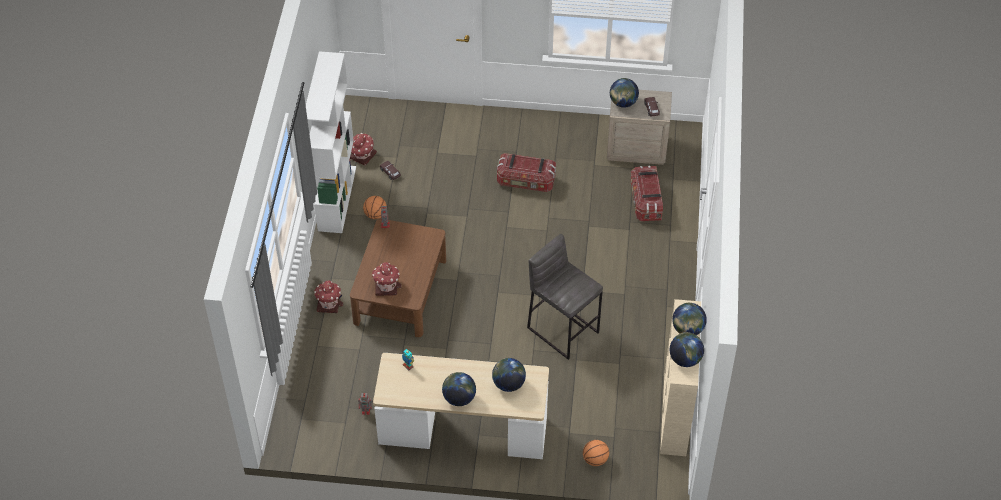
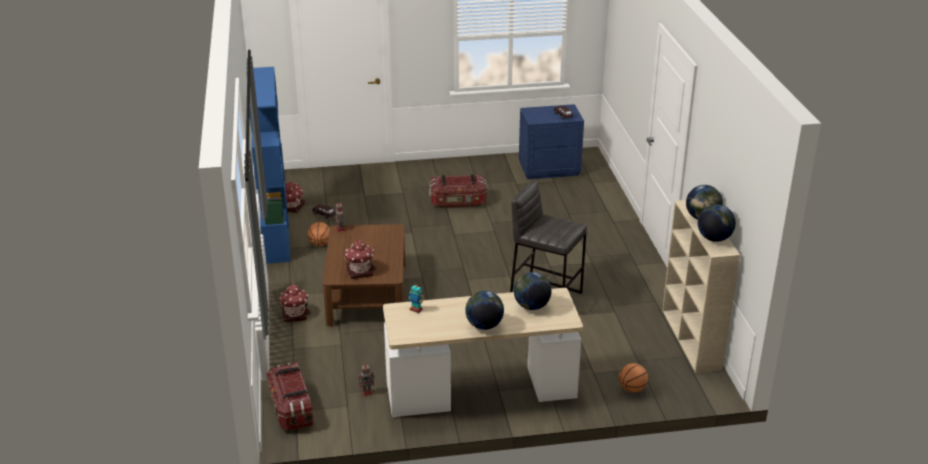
camera: 15 degrees left, 20 degrees down
white bookcase [306,51,356,233] -> blue bookcase [250,67,291,264]
beige nightstand [607,90,672,165] -> blue nightstand [519,104,584,179]
globe [610,78,639,108] -> none
storage box [631,166,663,221] -> storage box moved to [266,362,313,431]

